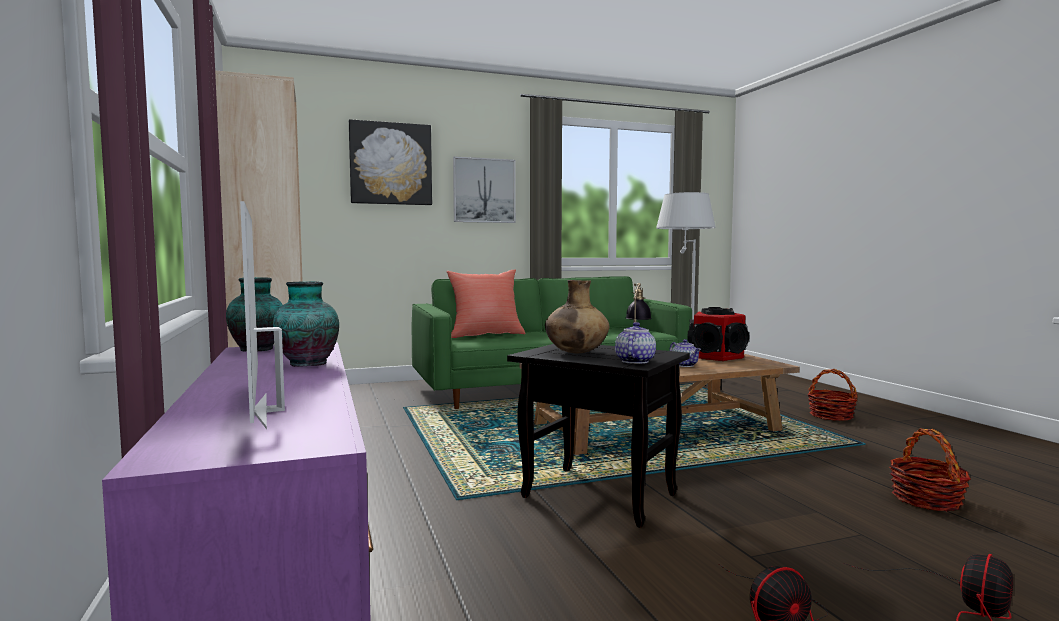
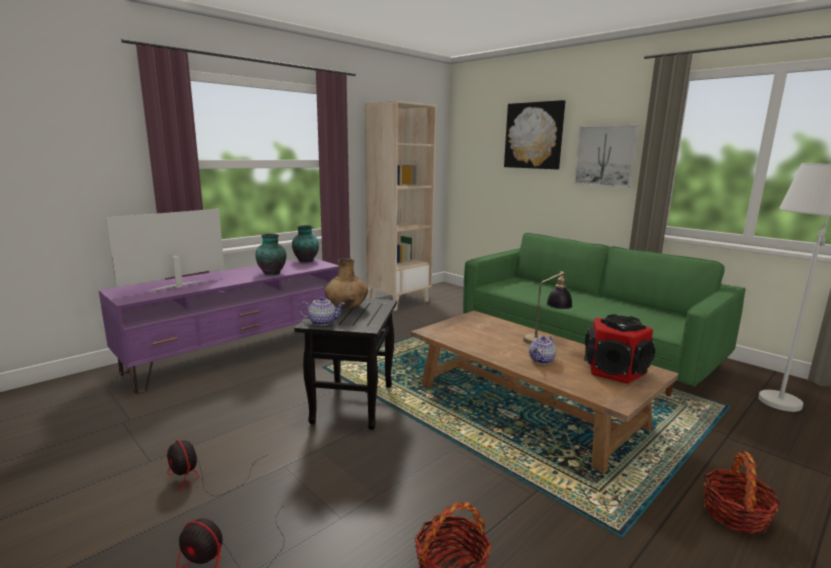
camera: 65 degrees right, 10 degrees up
red pillow [447,269,525,338] -> none

